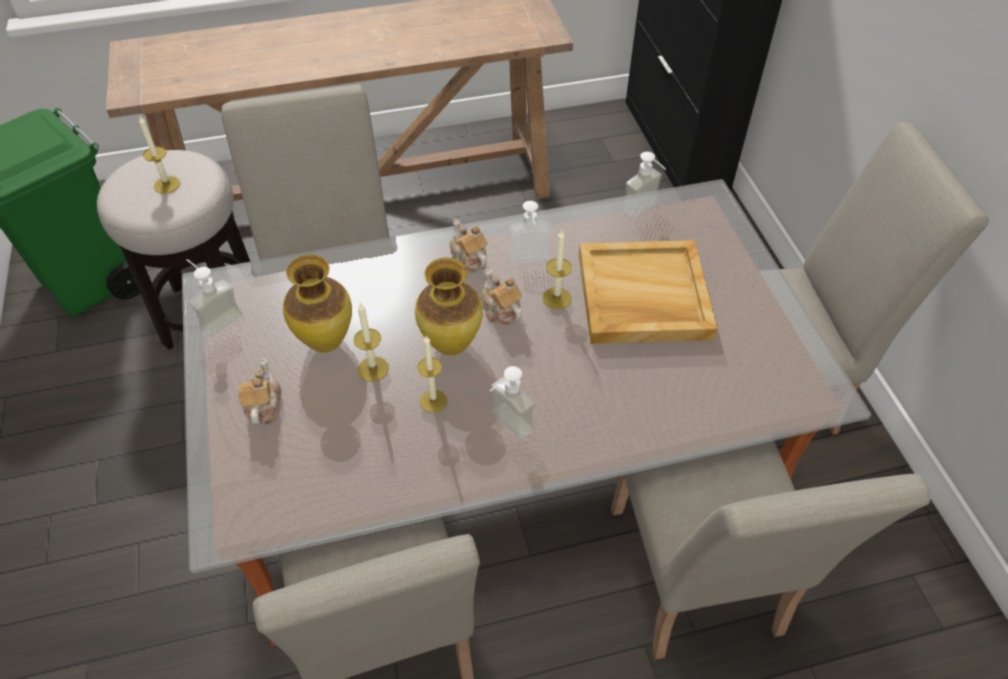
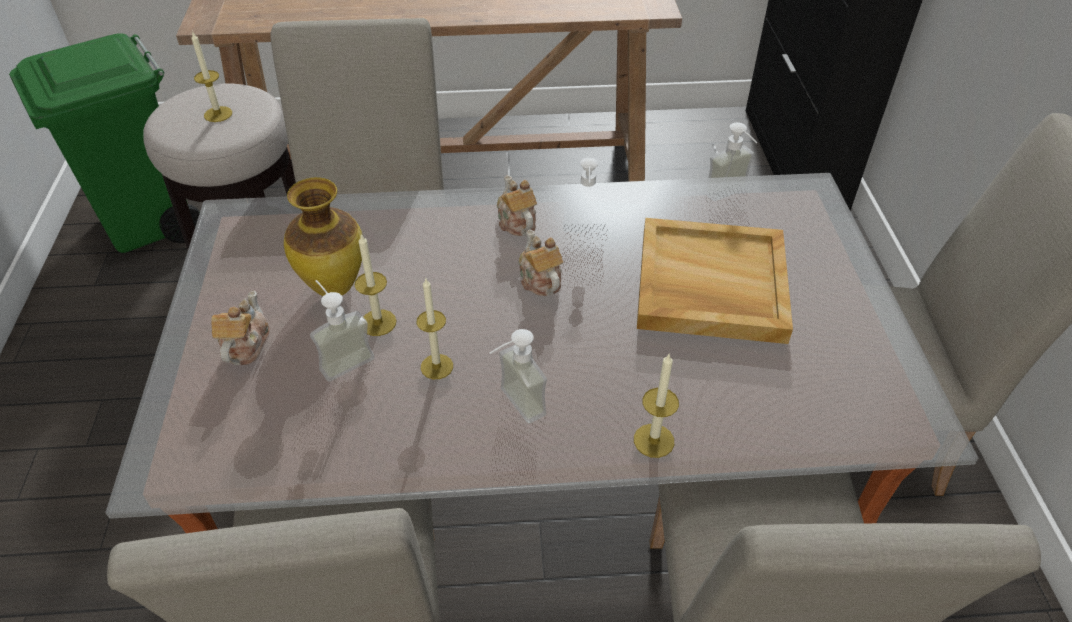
camera: 10 degrees right, 5 degrees down
soap dispenser [186,259,243,337] -> soap dispenser moved to [310,280,375,381]
vase [415,258,483,356] -> none
candle [542,230,572,309] -> candle moved to [634,354,679,458]

